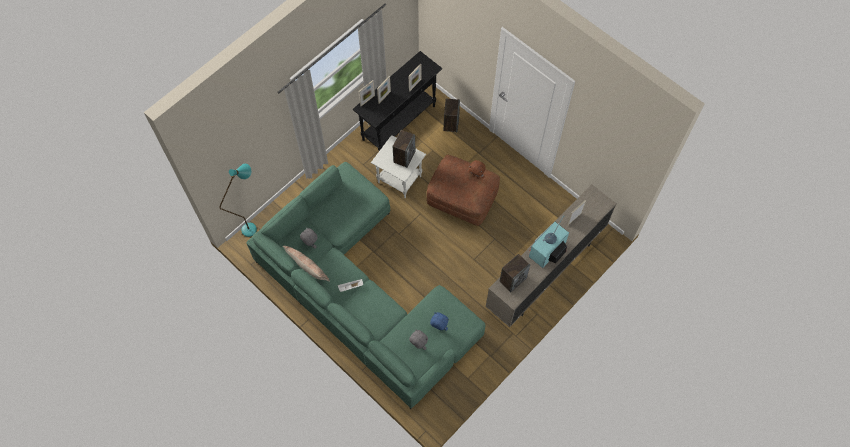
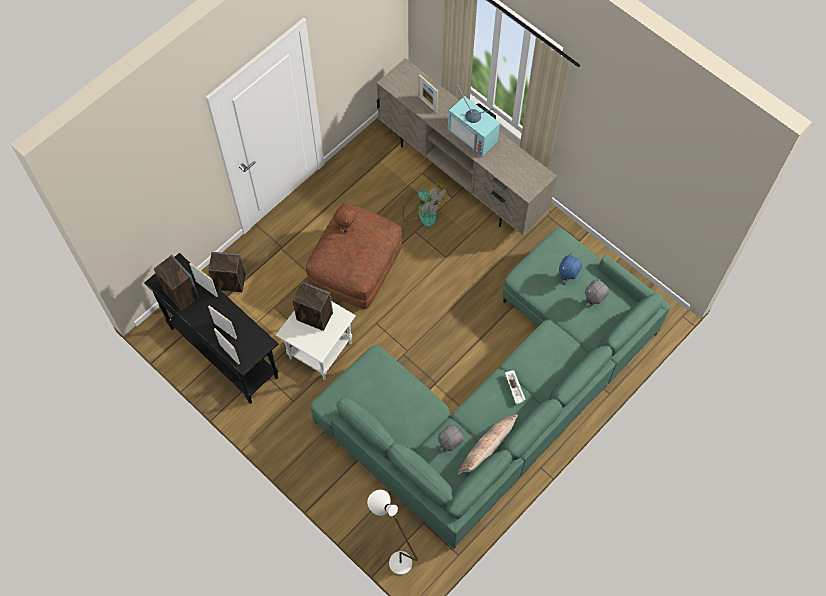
camera: 90 degrees left, 0 degrees up
turquoise floor lamp [219,164,257,237] -> white floor lamp [367,490,418,575]
speaker [499,254,530,293] -> speaker moved to [154,255,199,310]
none -> fan [402,184,447,227]

